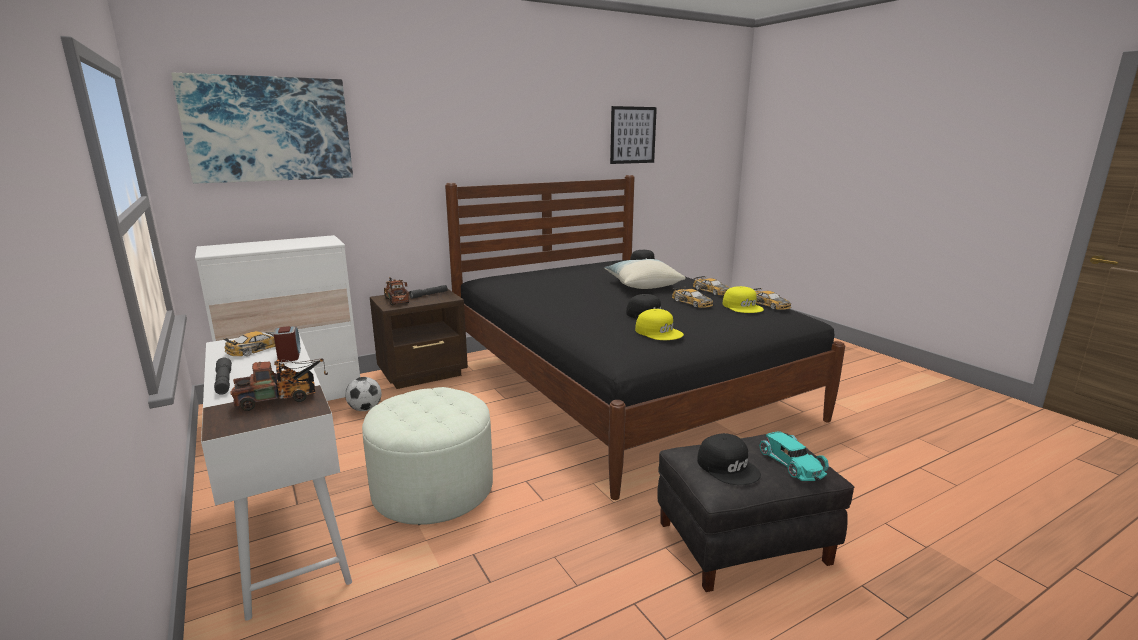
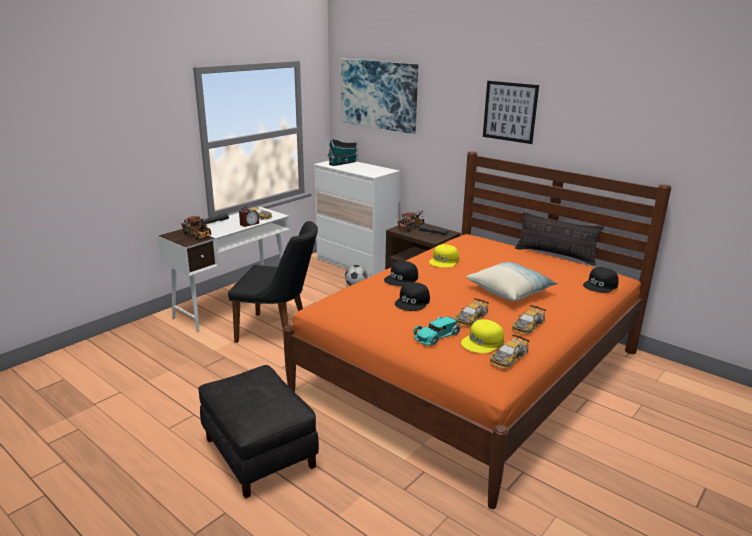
camera: 70 degrees right, 5 degrees up
white ottoman [362,387,493,525] -> black chair [228,221,318,343]
black bed [445,175,845,500] -> orange bed [283,151,671,509]
picture [610,106,657,164] -> picture moved to [483,81,539,144]
yellow cap [635,309,684,340] -> yellow cap moved to [429,244,459,268]
black cap [697,433,761,485] -> black cap moved to [384,261,418,286]
turquoise toy car [759,432,829,481] -> turquoise toy car moved to [413,316,460,346]
none -> toy house [328,139,358,166]
none -> pillow [515,212,604,266]

